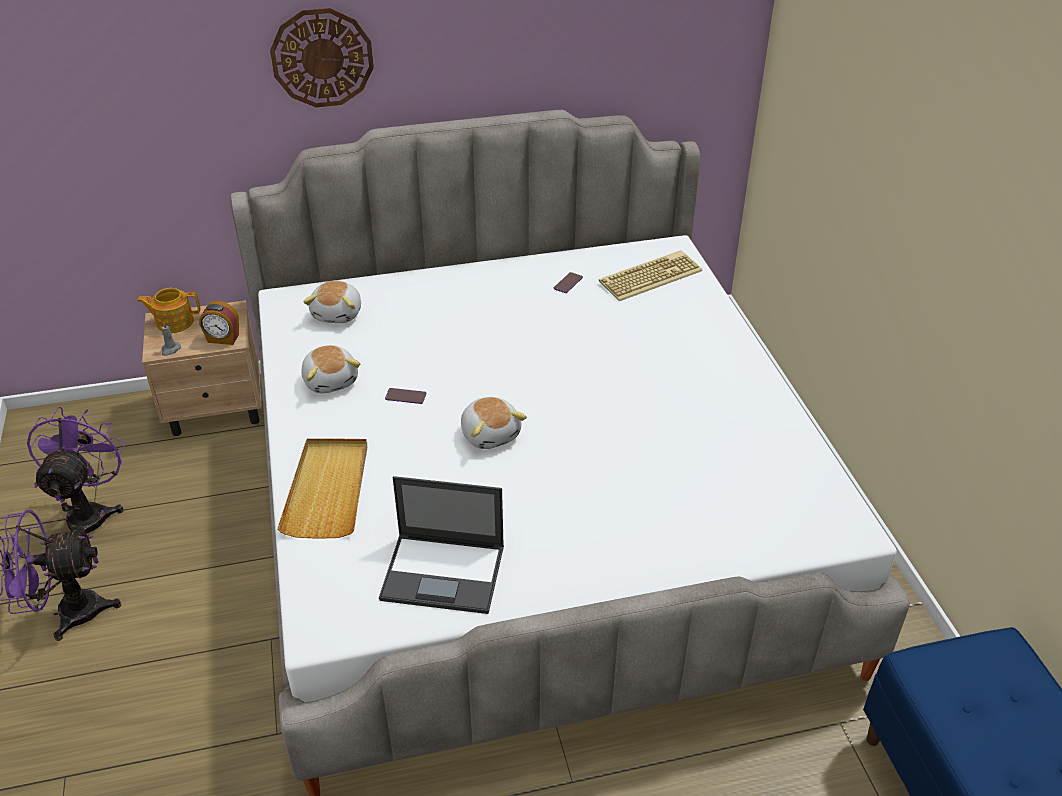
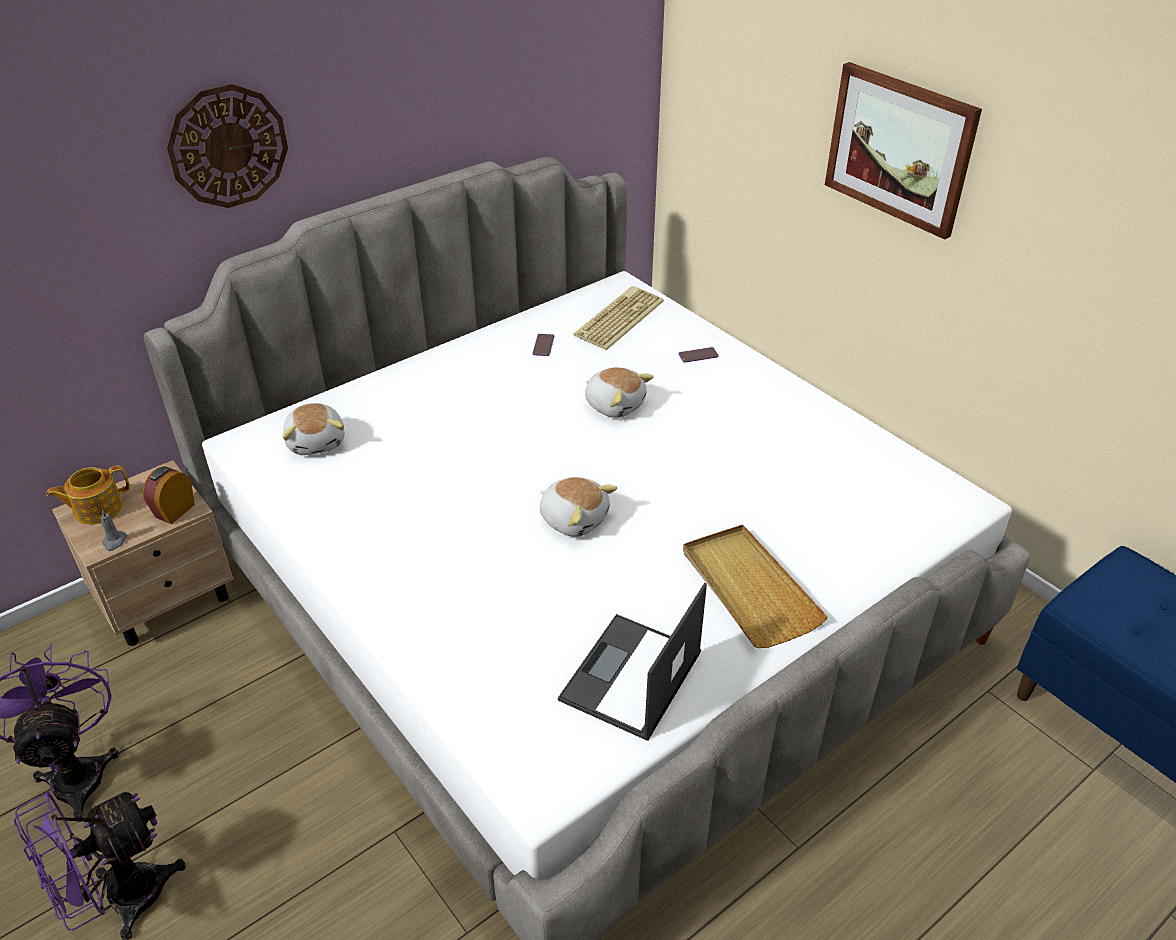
camera: 25 degrees left, 0 degrees up
alarm clock [199,301,239,345] -> alarm clock turned 135 degrees clockwise [143,466,195,524]
beige tray [277,438,367,539] -> beige tray moved to [683,525,828,648]
plush toy [301,345,360,394] -> plush toy moved to [585,367,654,418]
laptop [379,476,504,614] -> laptop turned 135 degrees clockwise [558,583,707,741]
phone [385,388,427,404] -> phone moved to [678,347,719,363]
none -> picture [825,62,982,240]

